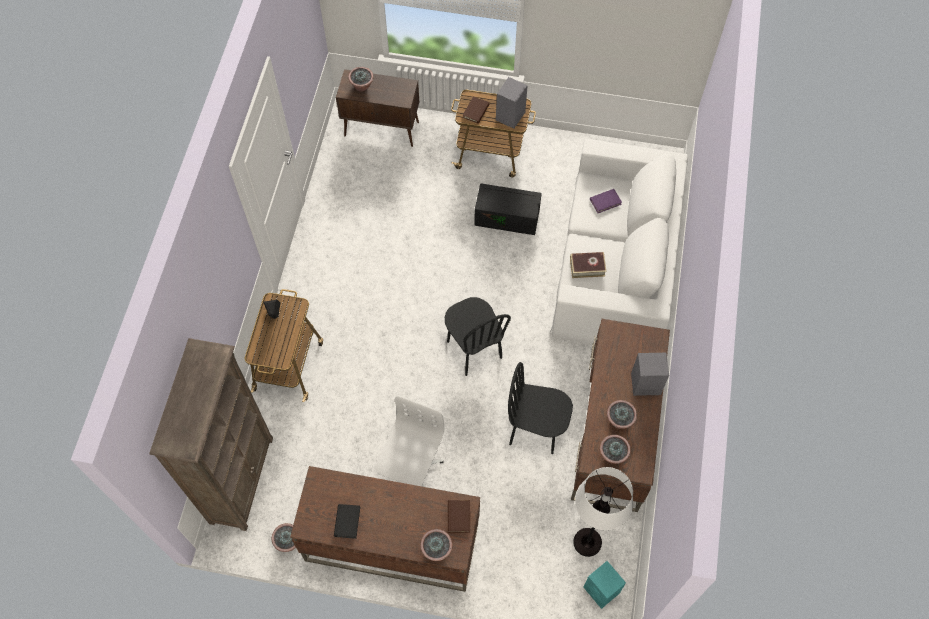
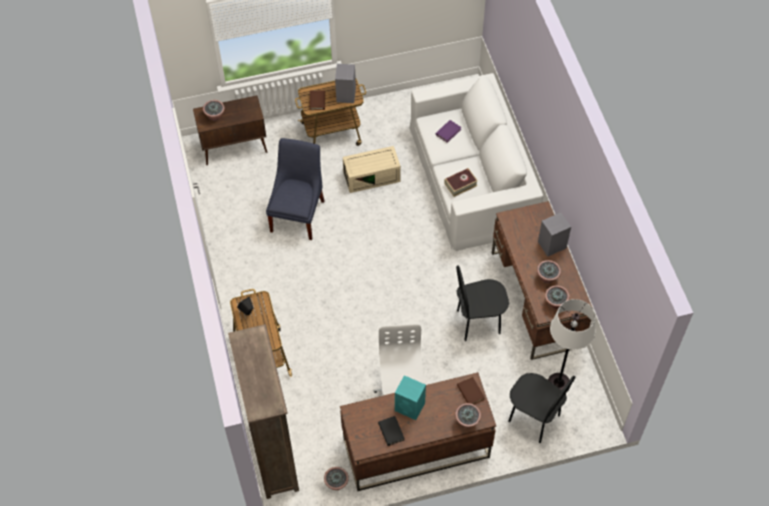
camera: 25 degrees left, 5 degrees down
black chair [445,297,511,376] -> black chair moved to [508,373,575,443]
black storage box [474,183,542,235] -> beige storage box [343,146,401,193]
turquoise speaker [583,561,626,609] -> turquoise speaker moved to [395,375,426,420]
none -> blue chair [266,138,325,240]

